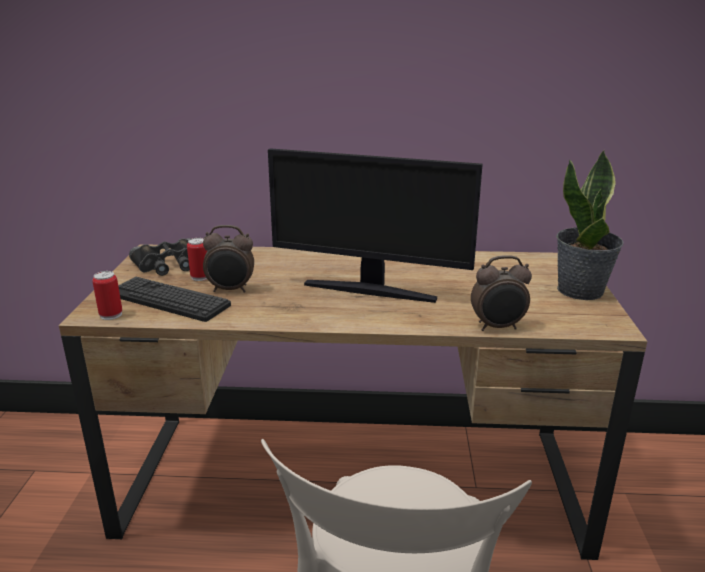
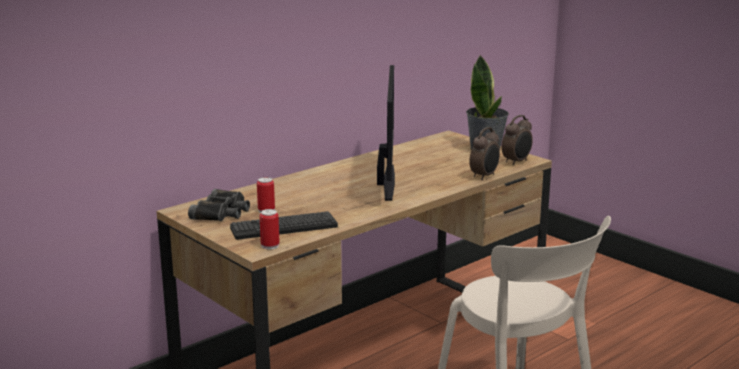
camera: 45 degrees left, 5 degrees down
alarm clock [203,225,254,293] -> alarm clock moved to [501,115,533,165]
monitor [268,148,483,303] -> monitor turned 60 degrees counterclockwise [377,65,395,201]

